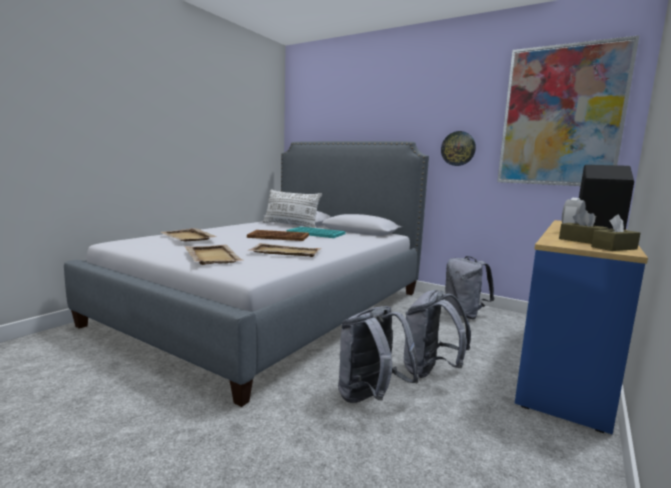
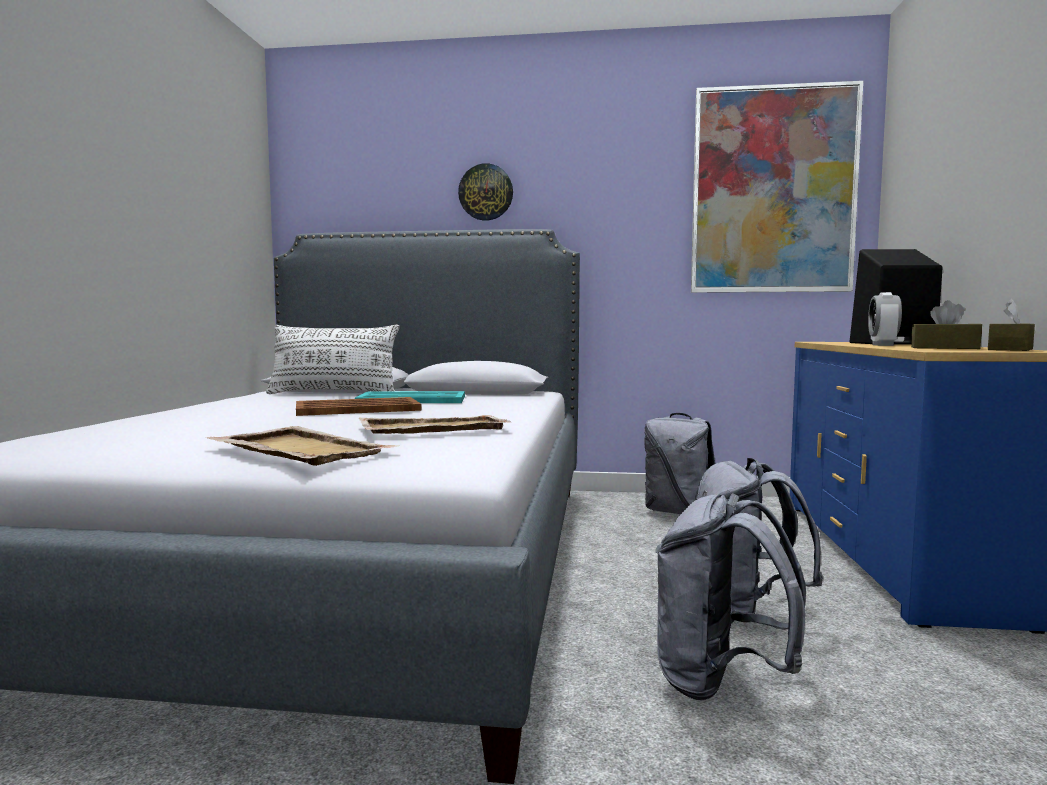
camera: 25 degrees left, 5 degrees down
beige tray [161,228,218,242] -> none
wall clock [441,131,476,166] -> wall clock moved to [458,163,513,221]

